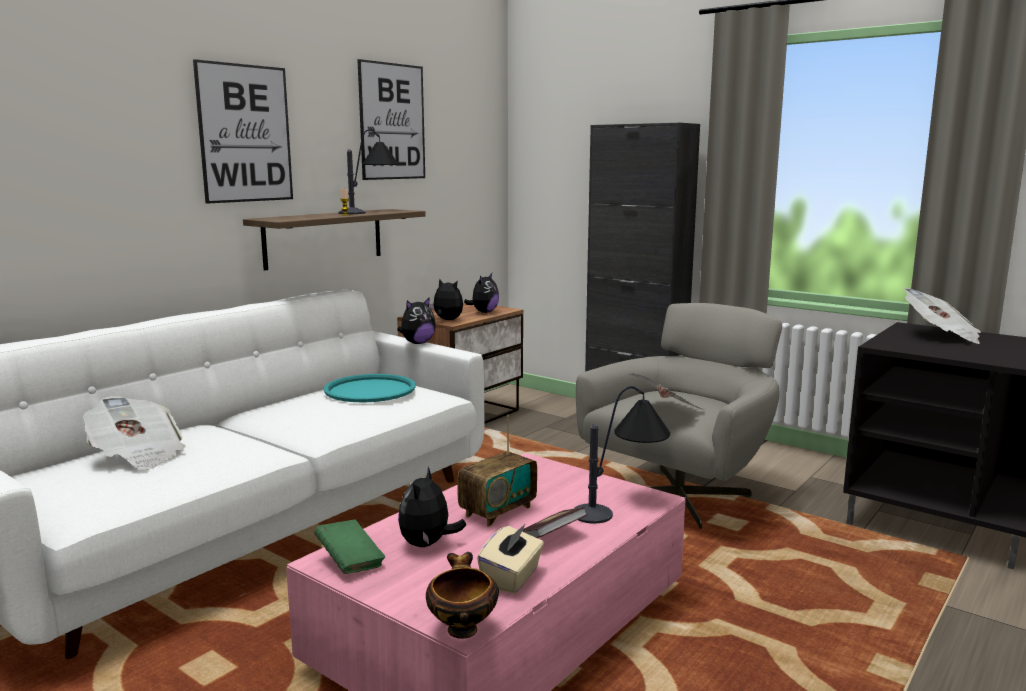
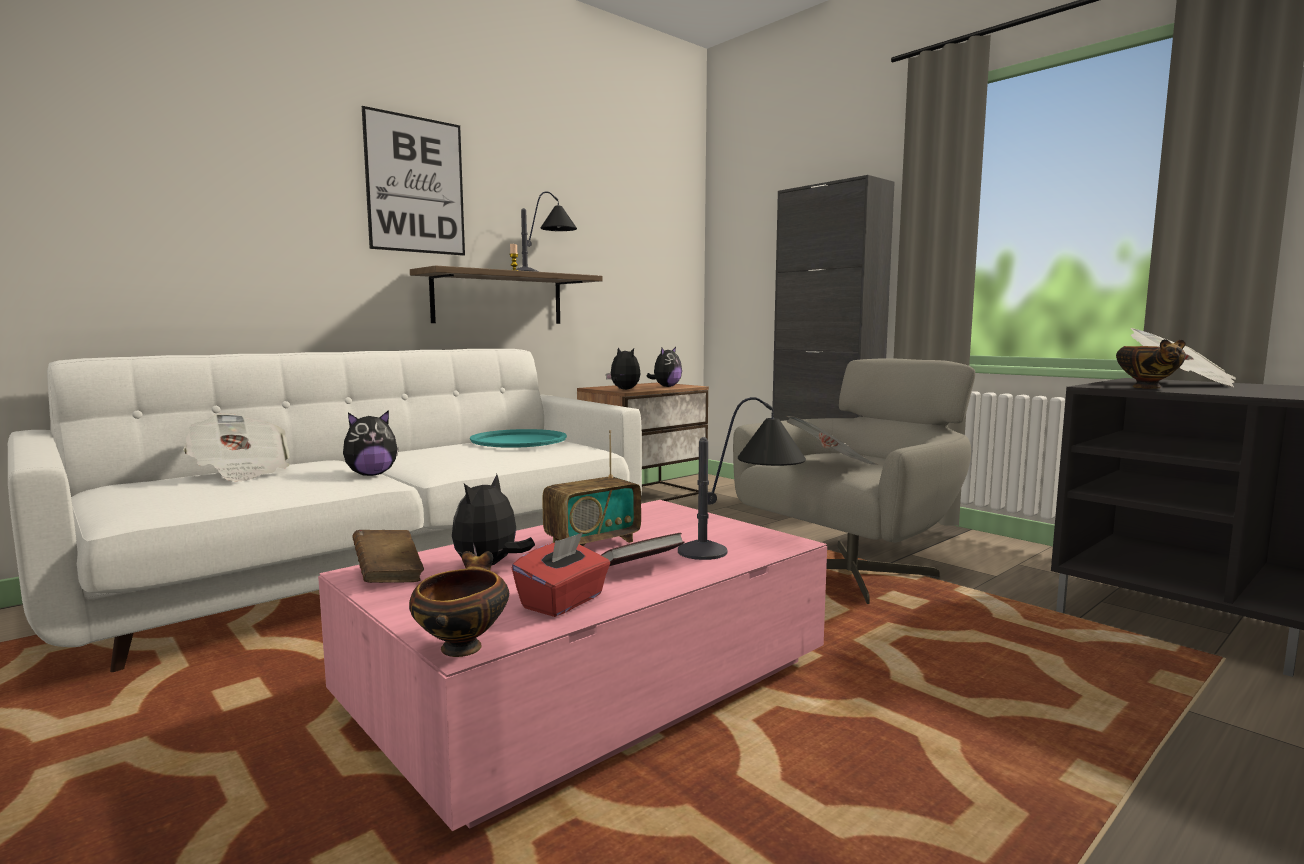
camera: 10 degrees right, 5 degrees down
green book [314,519,385,574] -> brown book [352,530,424,583]
picture [357,59,425,180] -> none
plush toy [397,297,436,344] -> plush toy moved to [343,410,399,476]
beige tissue box [477,523,544,594] -> red tissue box [512,532,610,617]
none -> bowl [1116,339,1186,389]

